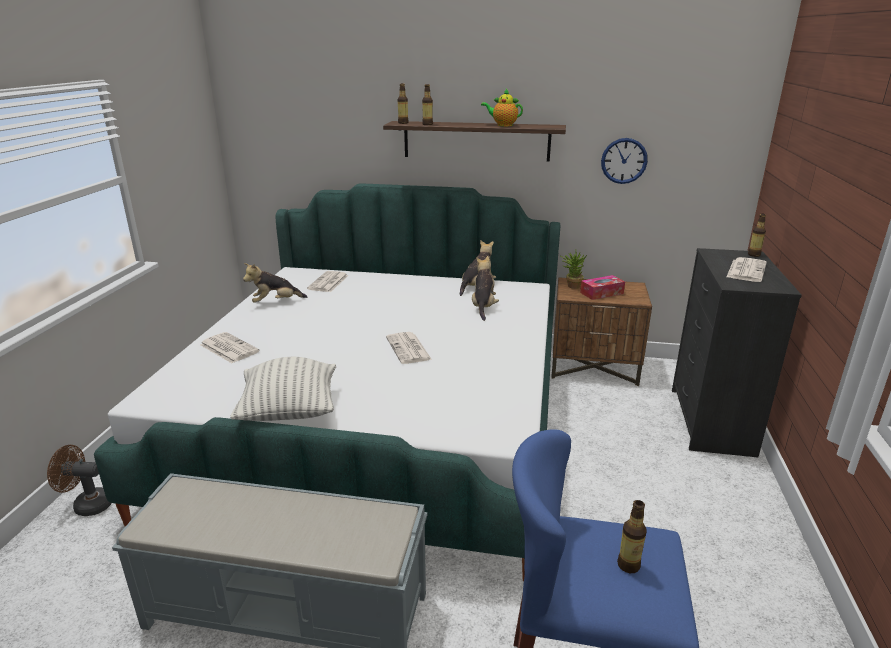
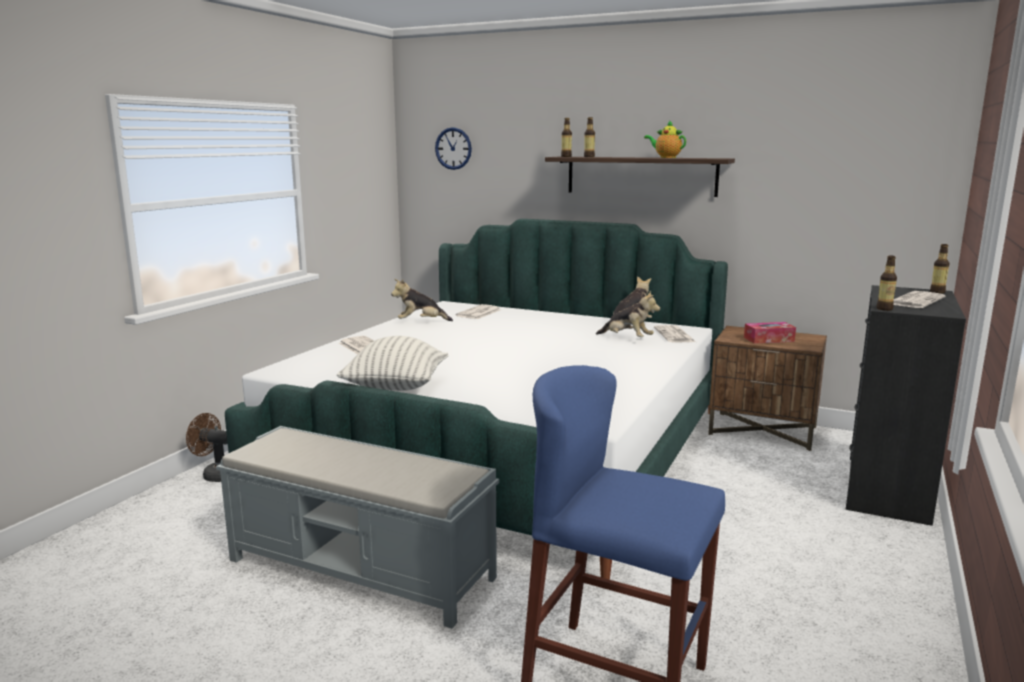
camera: 15 degrees right, 10 degrees down
newspaper [386,332,432,364] -> newspaper moved to [654,325,696,342]
plush toy [472,256,499,321] -> plush toy turned 105 degrees clockwise [596,291,660,337]
potted plant [561,251,587,289] -> none
wall clock [601,138,648,184] -> wall clock moved to [435,127,472,170]
bottle [617,500,647,573] -> bottle moved to [877,256,897,311]

